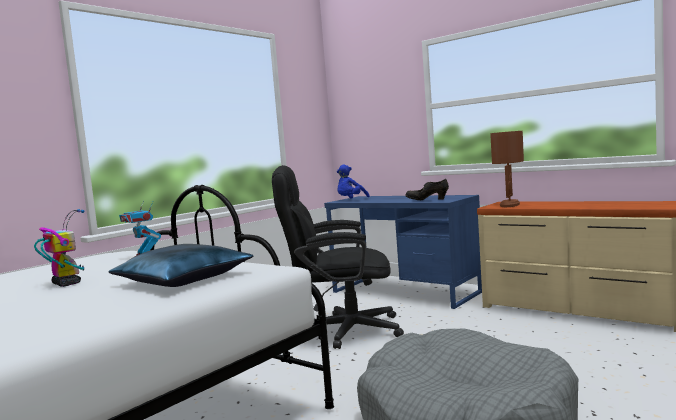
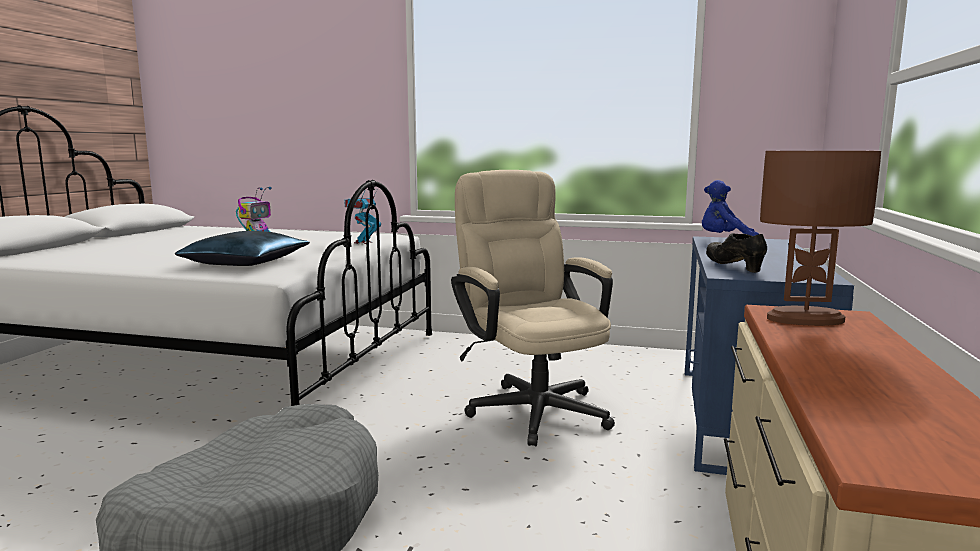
camera: 65 degrees right, 5 degrees up
black office chair [272,165,404,349] -> beige office chair [451,170,615,446]

